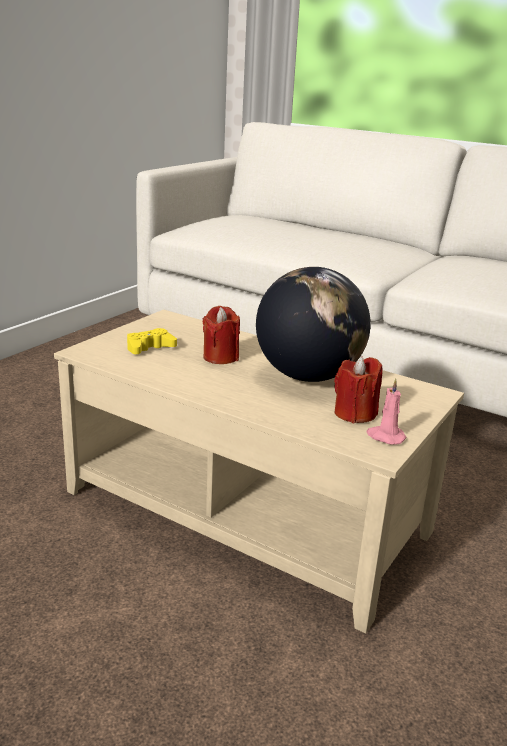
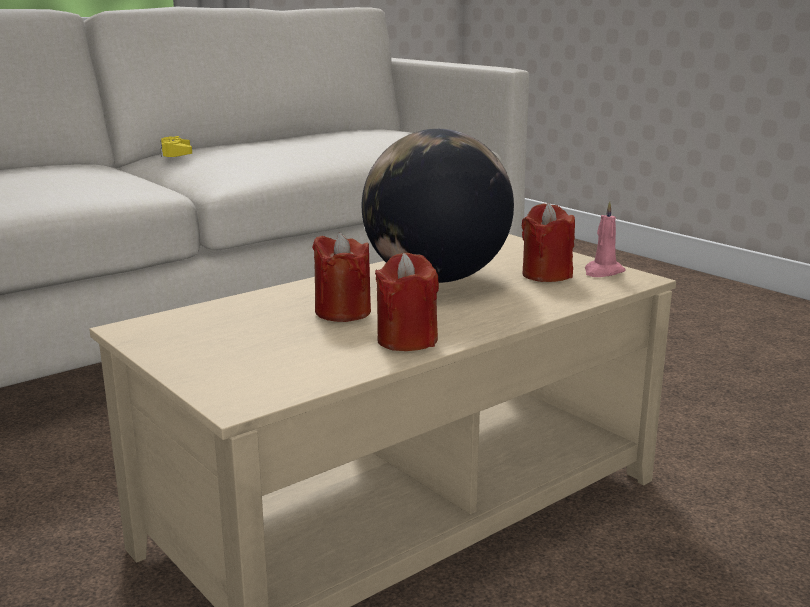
camera: 70 degrees left, 5 degrees down
yellow game controller [127,328,177,354] -> yellow game controller moved to [160,136,192,157]
none -> red candle [375,253,439,351]

